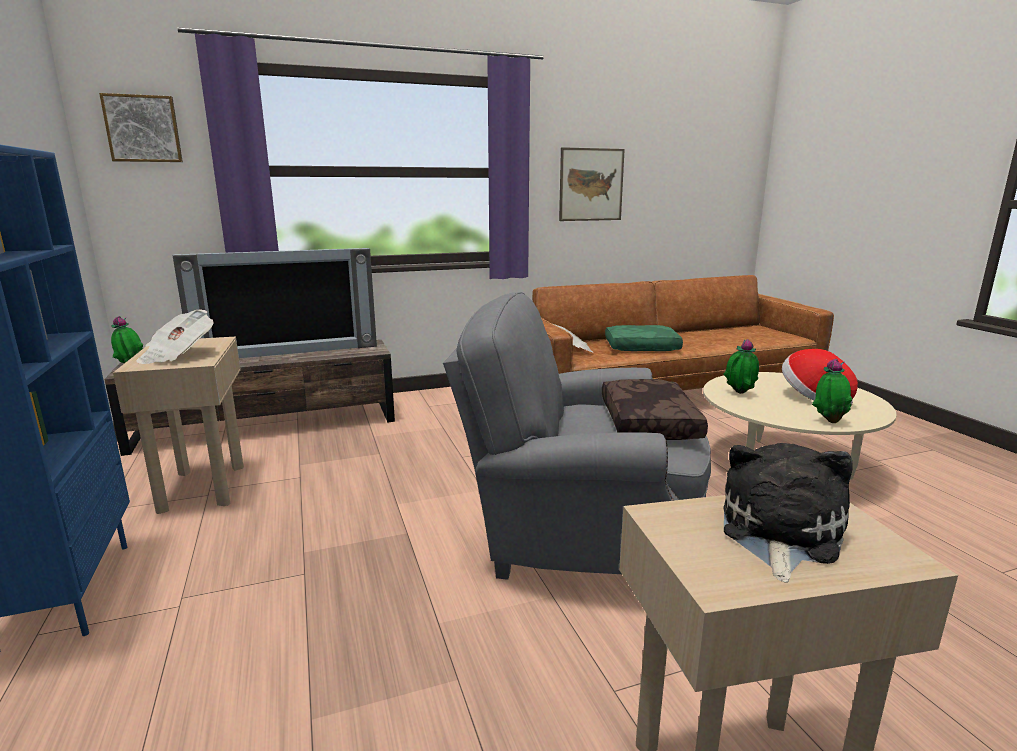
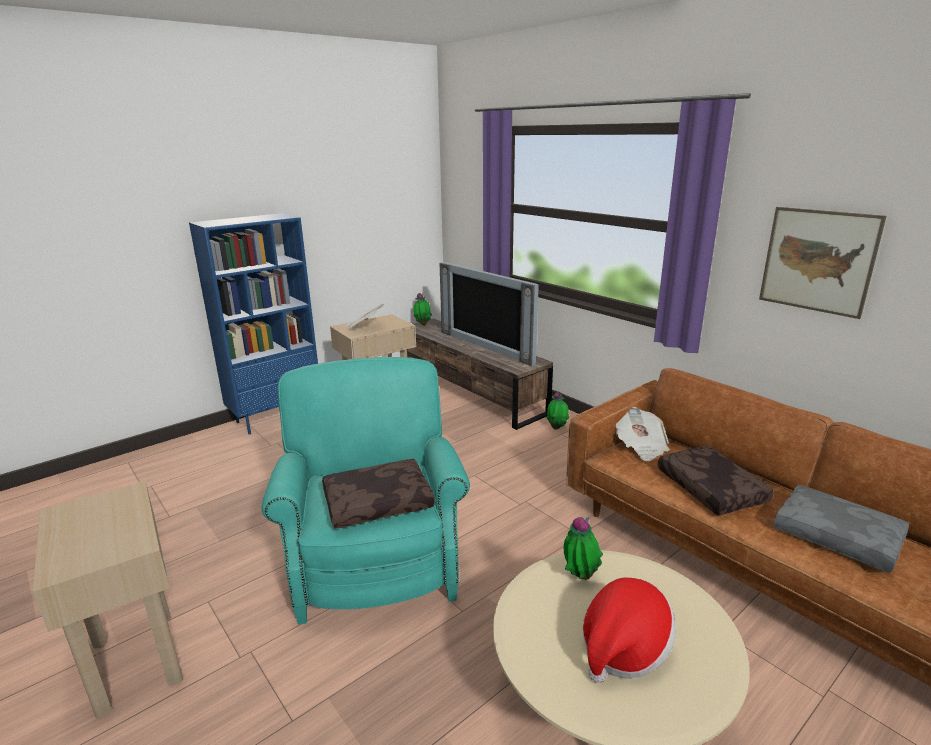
camera: 70 degrees right, 5 degrees up
picture [99,93,183,162] -> none
grey armchair [443,292,711,580] -> turquoise armchair [261,357,470,625]
green pillow [605,325,683,351] -> brown pillow [658,446,774,515]
plush toy [723,443,853,583] -> none
potted plant [812,359,853,423] -> potted plant moved to [546,392,569,430]
none -> grey pillow [773,485,909,573]

